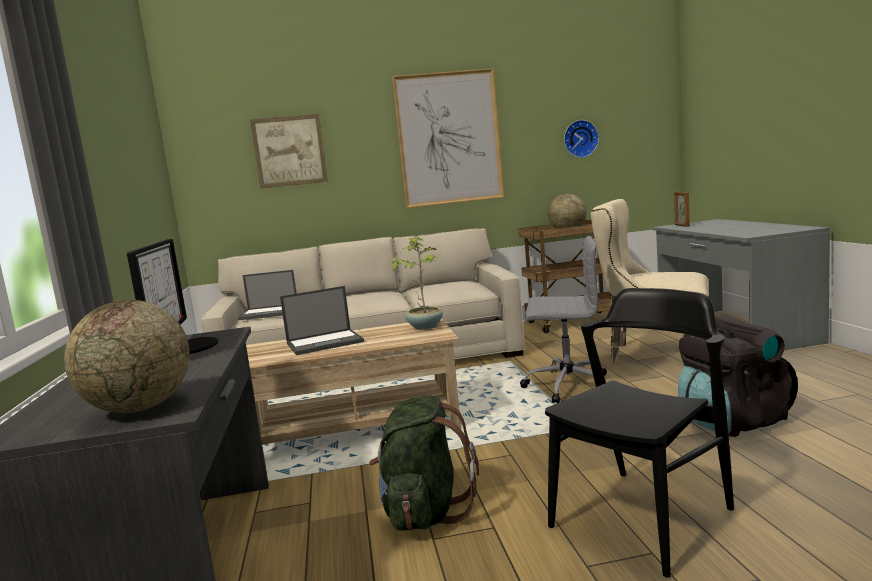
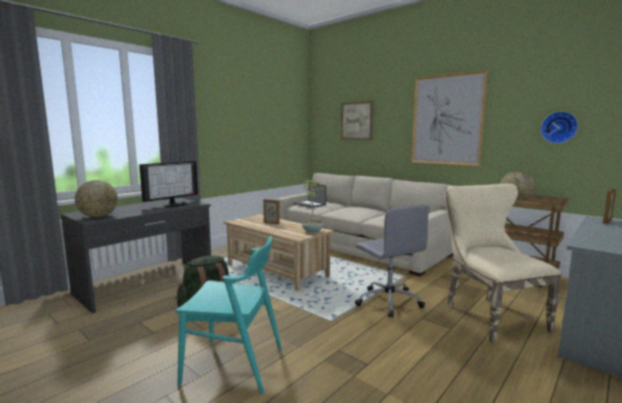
camera: 50 degrees right, 0 degrees up
laptop [280,286,364,355] -> picture frame [263,199,280,225]
black chair [545,288,734,578] -> turquoise chair [175,236,282,394]
black backpack [678,315,798,437] -> none

